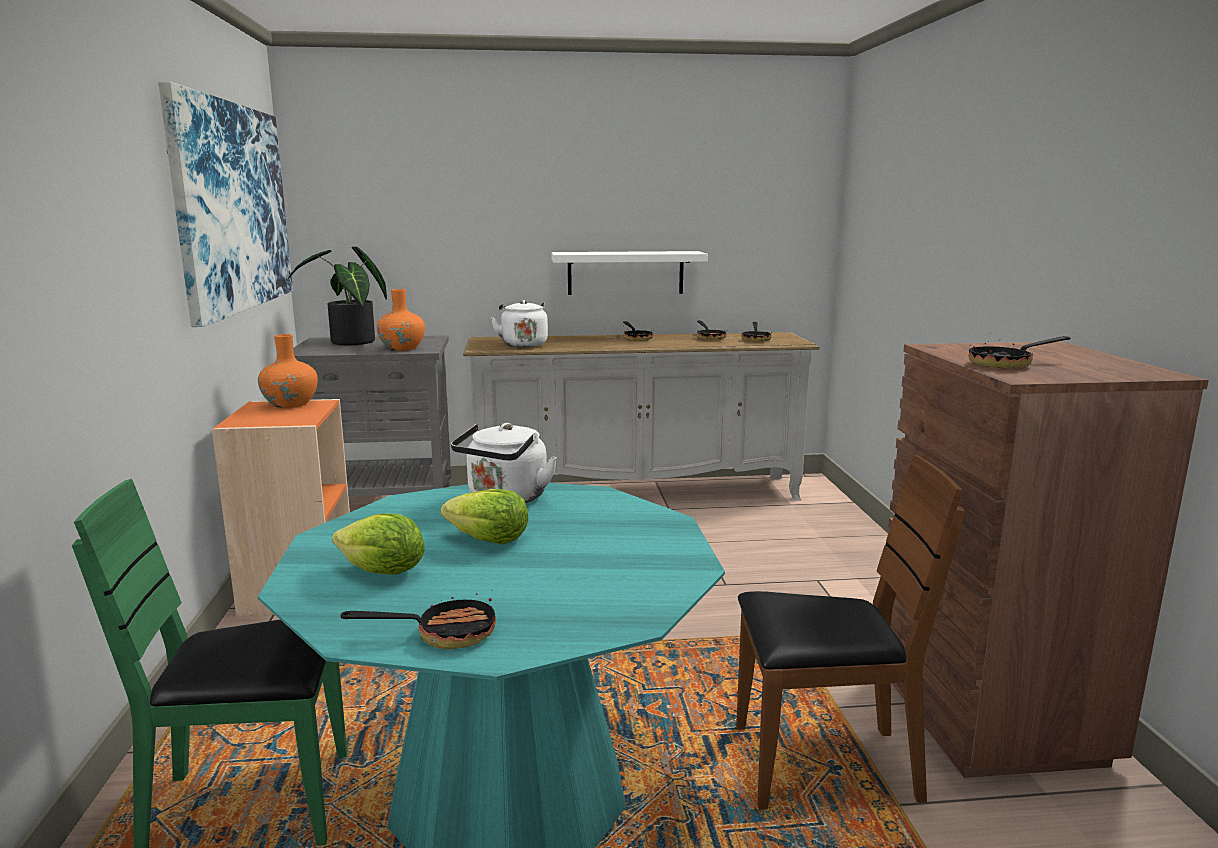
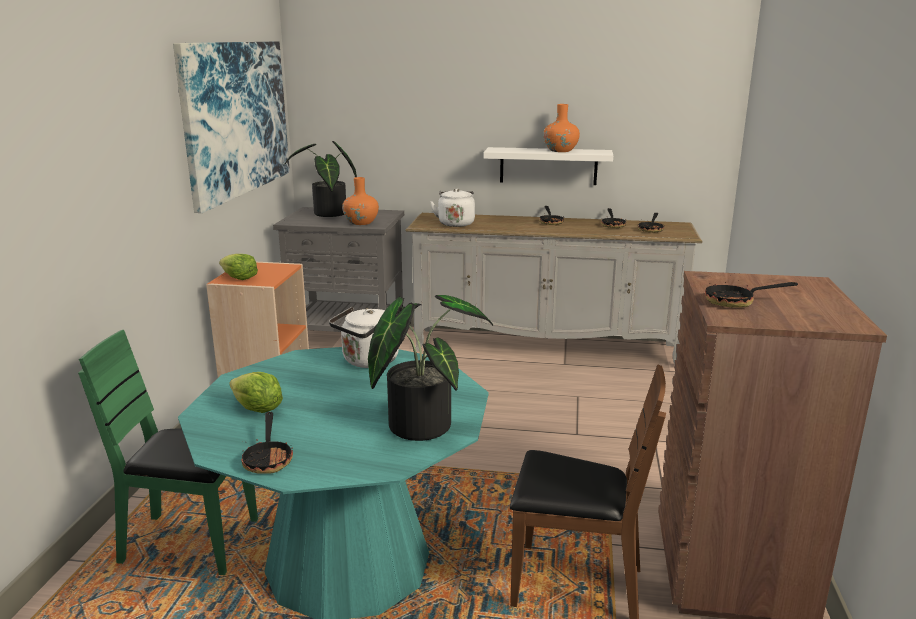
camera: 15 degrees right, 5 degrees up
orange vase [258,334,318,408] -> orange vase moved to [543,104,580,152]
frying pan [341,590,496,649] -> frying pan turned 75 degrees clockwise [241,412,293,474]
lettuce [441,489,528,544] -> lettuce moved to [219,254,258,280]
none -> potted plant [368,295,493,441]

